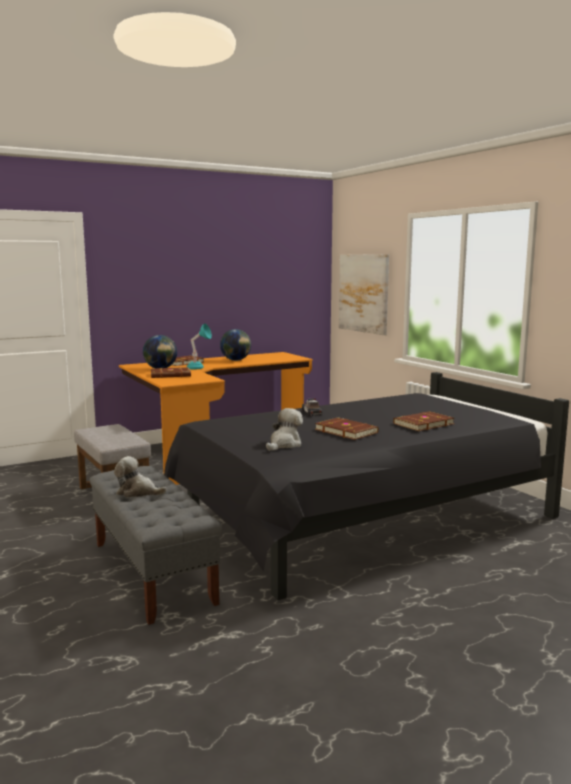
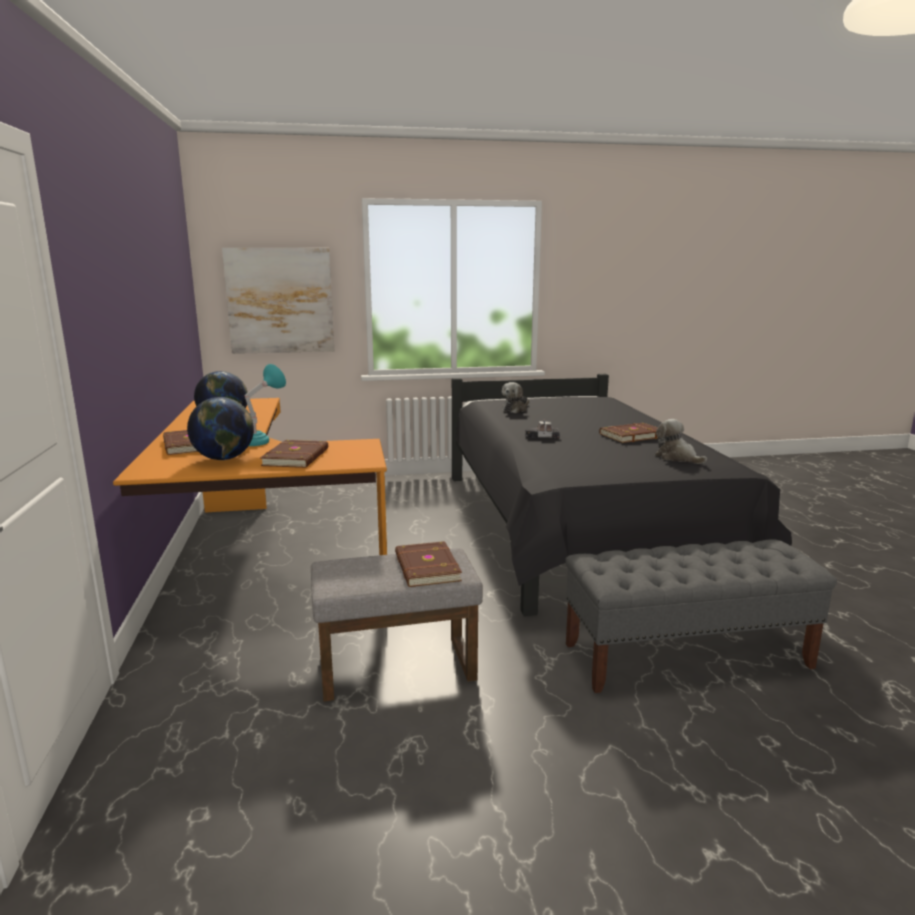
camera: 70 degrees left, 5 degrees up
plush toy [114,456,167,498] -> plush toy moved to [502,382,529,413]
brown book [393,411,454,431] -> brown book moved to [395,541,462,587]

